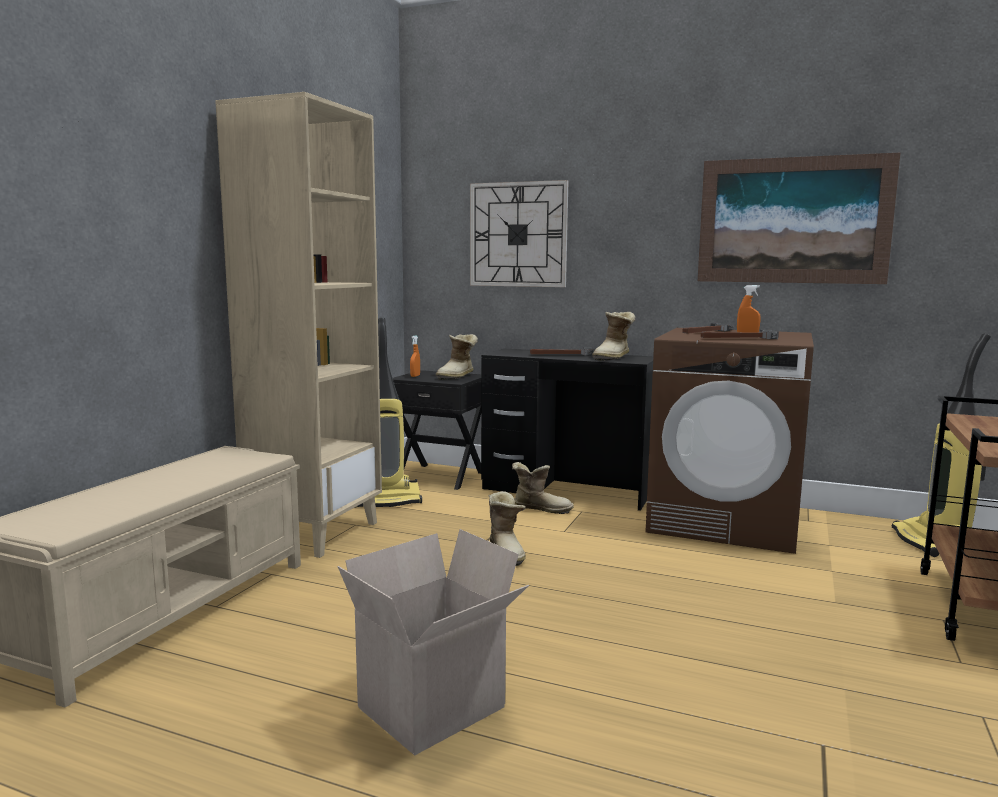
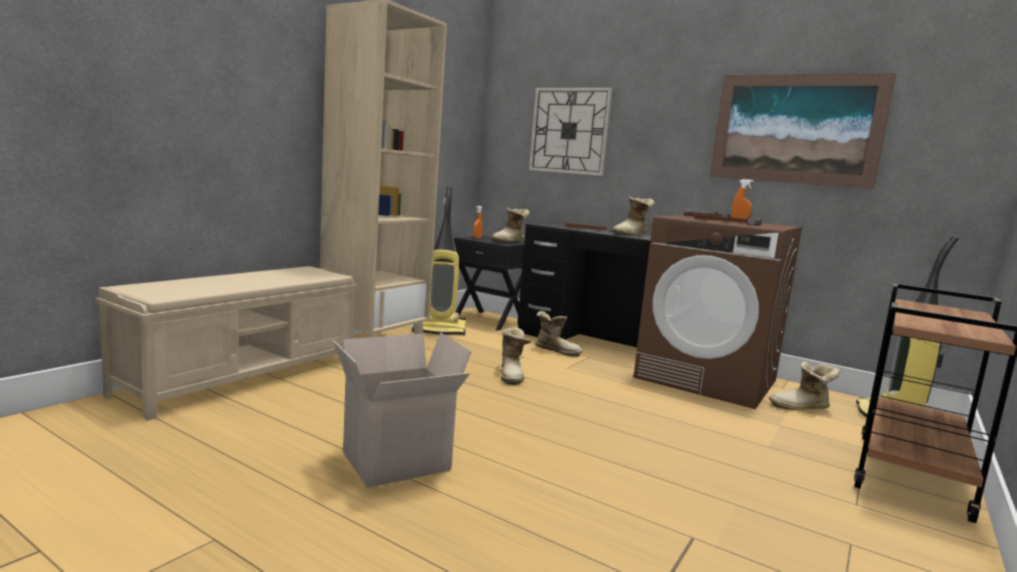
camera: 10 degrees right, 0 degrees up
none -> boot [769,361,840,410]

